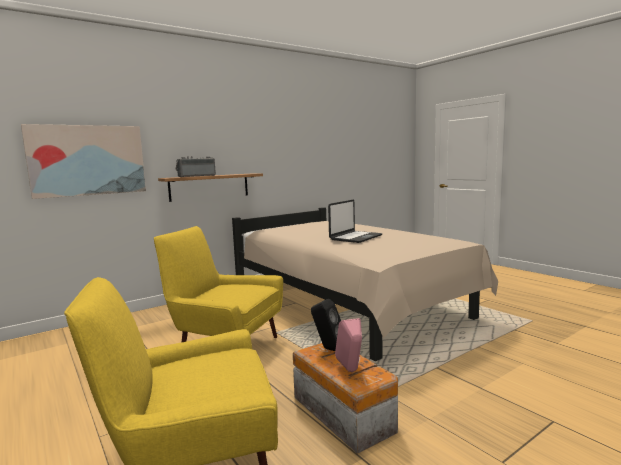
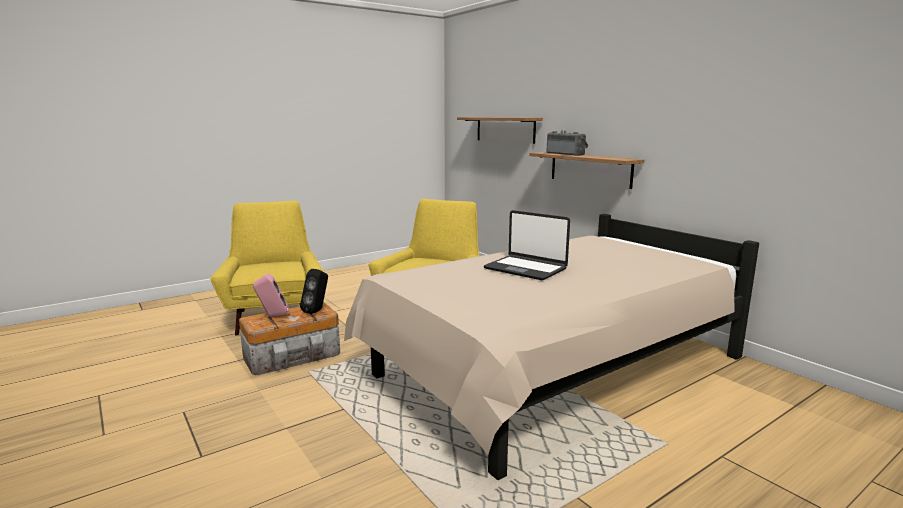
camera: 90 degrees right, 5 degrees up
picture [21,124,146,199] -> shelf [457,117,543,144]

